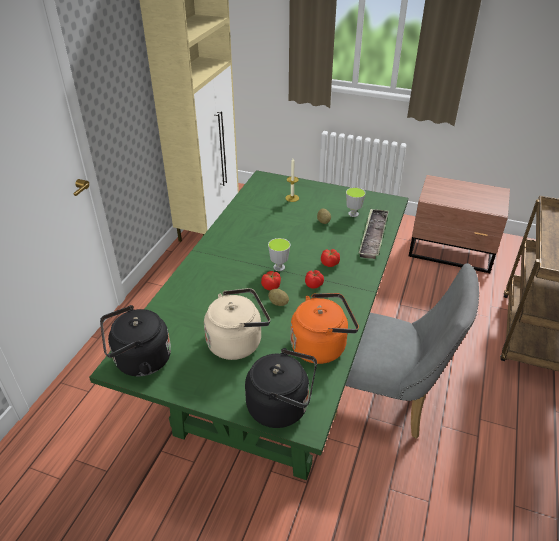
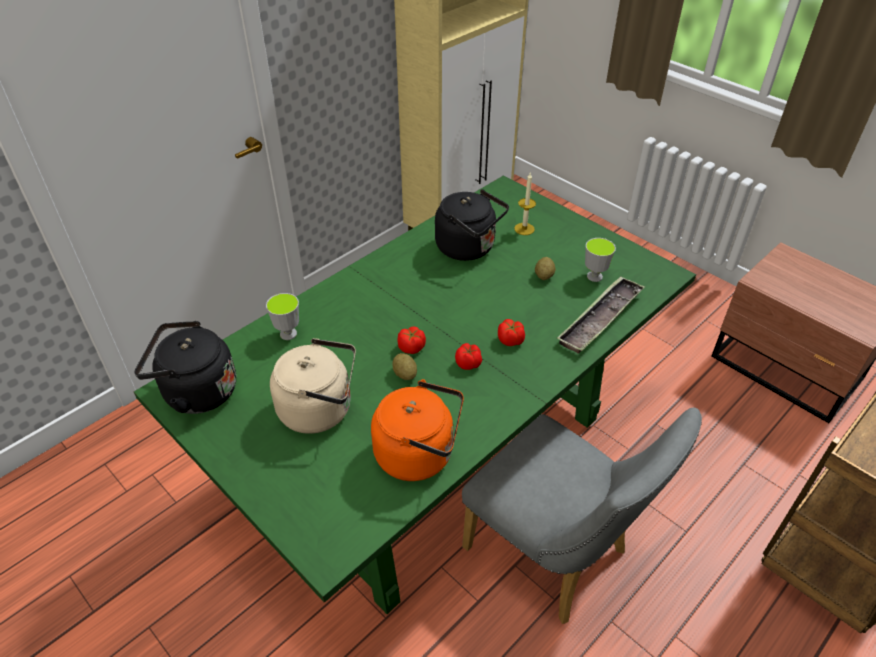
camera: 25 degrees right, 5 degrees up
black kettle [245,348,317,428] -> black kettle moved to [435,189,509,261]
cup [268,238,290,271] -> cup moved to [266,293,299,340]

